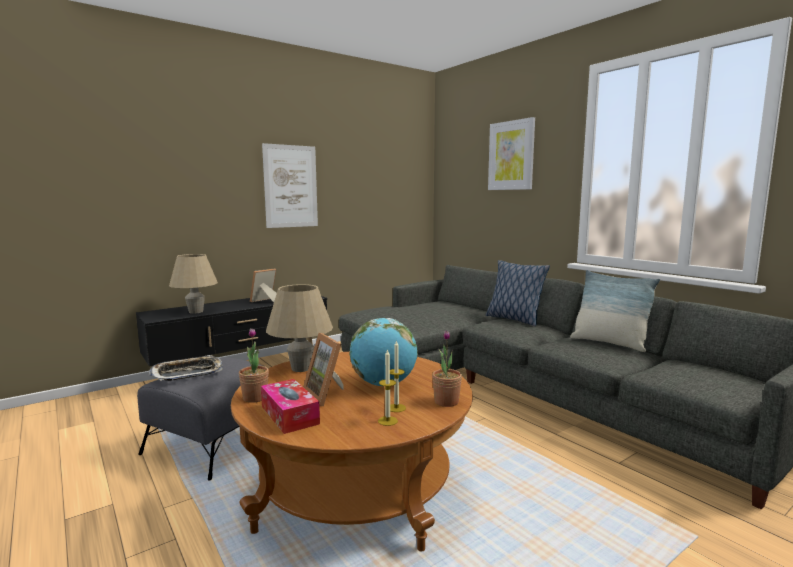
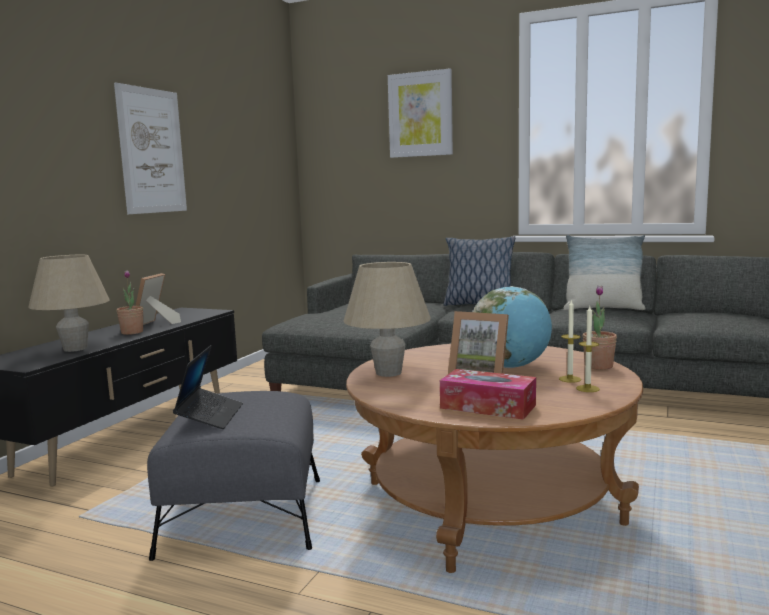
camera: 30 degrees left, 0 degrees up
tray [148,355,223,381] -> laptop [173,345,243,429]
potted plant [239,328,269,403] -> potted plant moved to [117,270,143,335]

